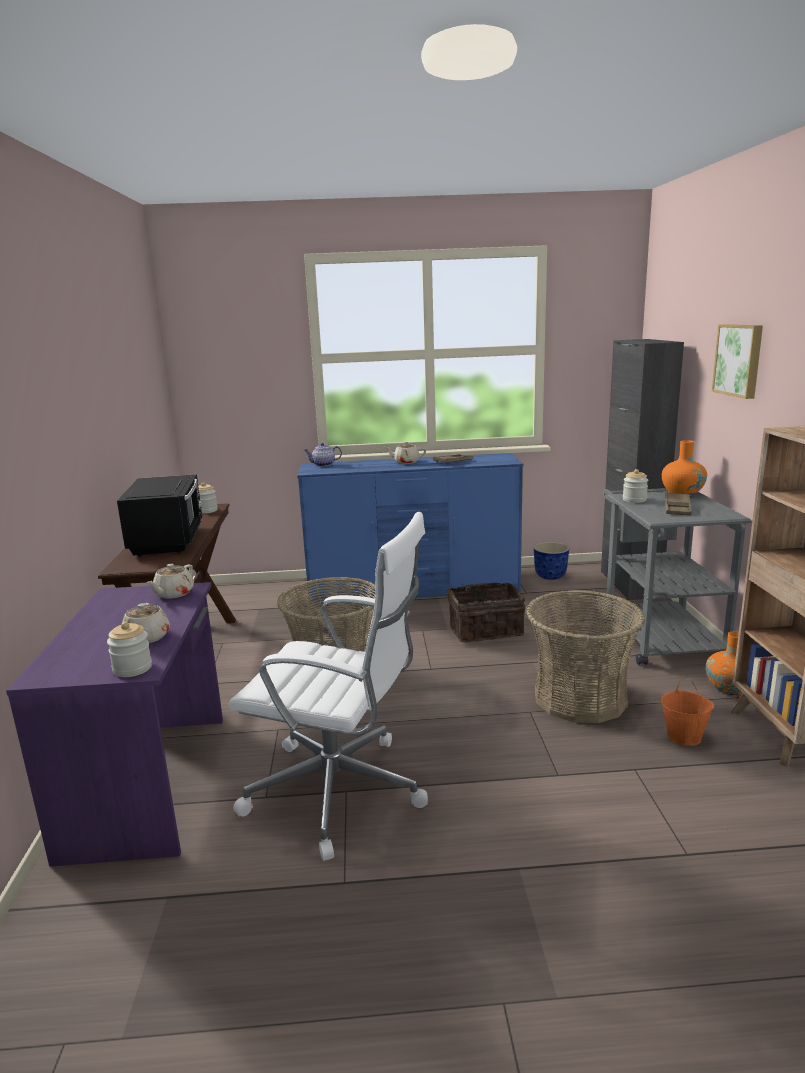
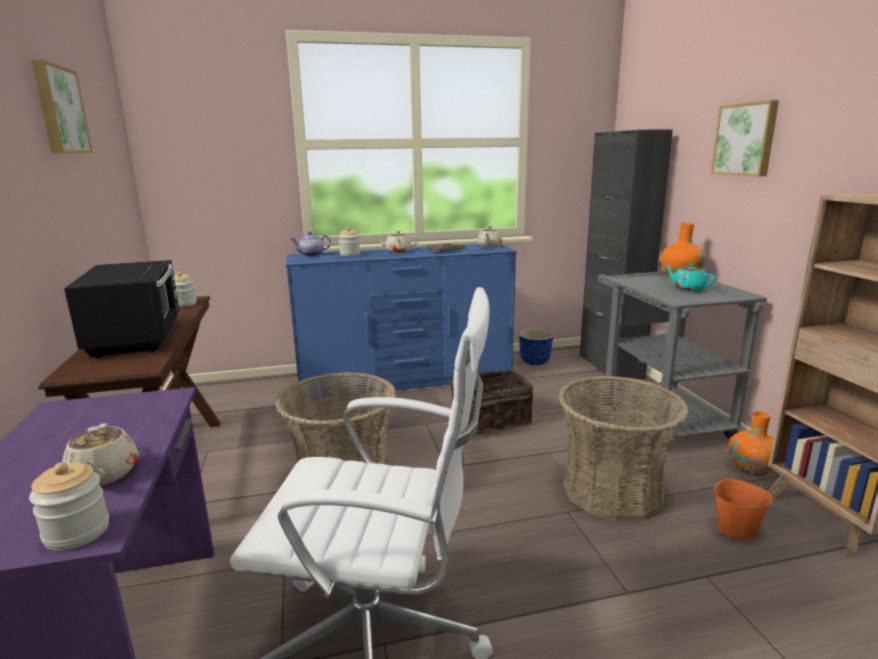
camera: 10 degrees left, 0 degrees up
beige teapot [146,564,194,599] -> beige teapot moved to [477,226,502,247]
jar [623,469,648,503] -> jar moved to [339,227,360,256]
brown tray [665,492,692,515] -> turquoise teapot [666,264,716,292]
none -> picture [31,59,93,153]

